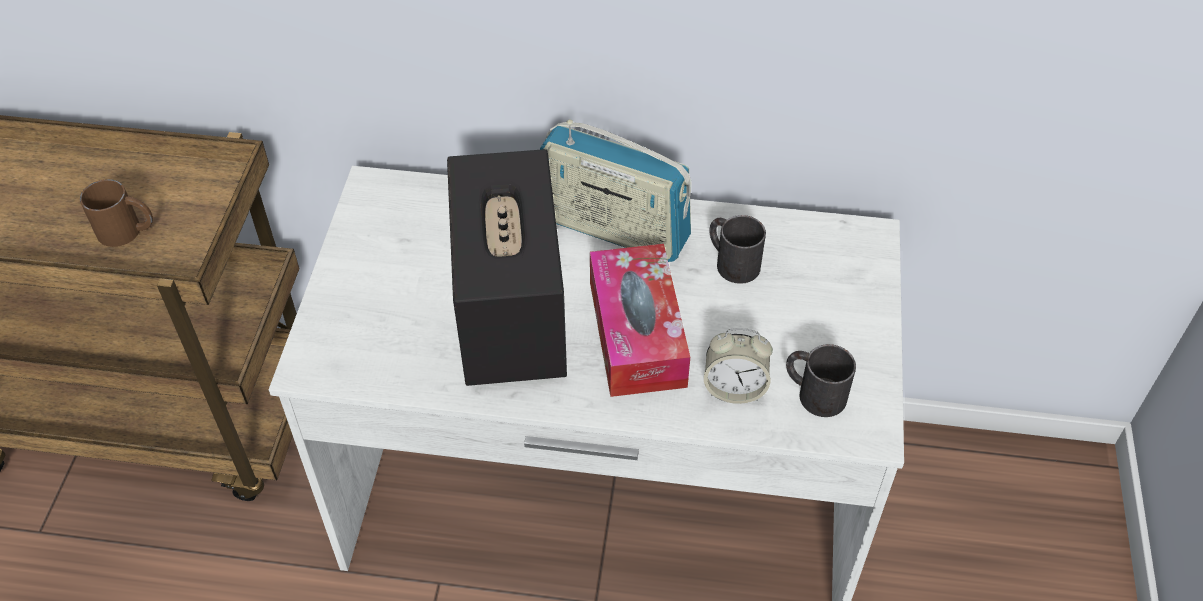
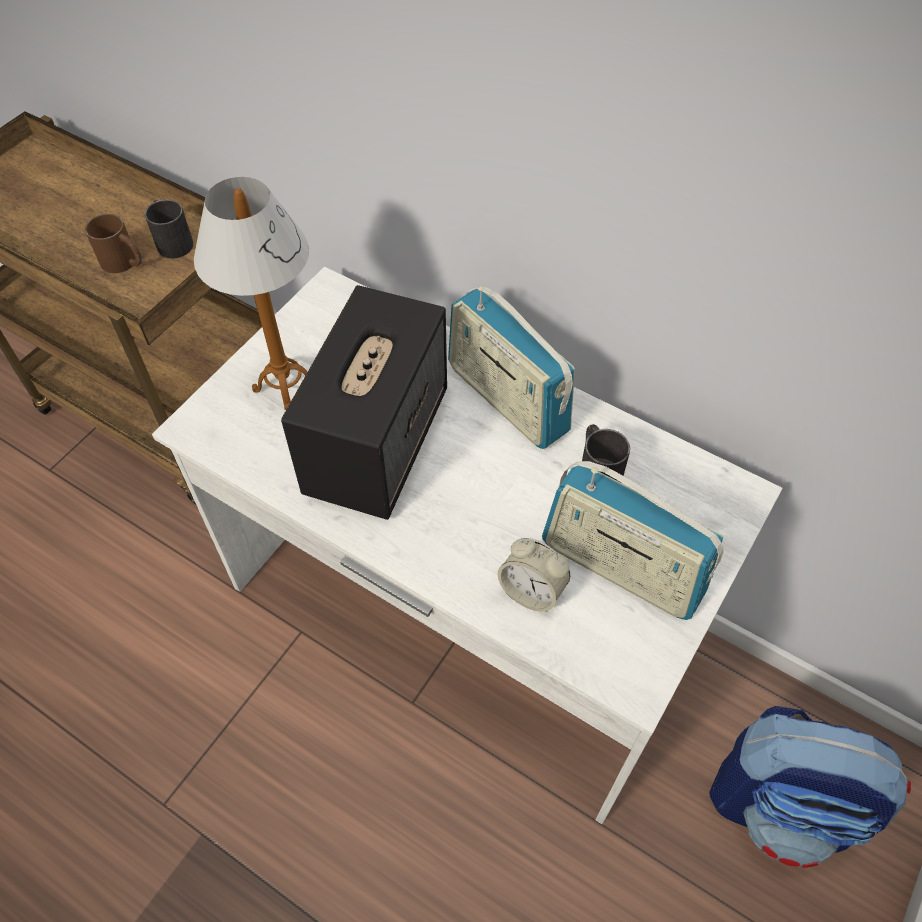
camera: 25 degrees right, 5 degrees up
tissue box [590,244,690,397] -> none
black mug [786,344,856,417] -> black mug moved to [145,199,193,259]
none -> table lamp [194,177,309,410]
none -> radio [542,461,724,620]
none -> backpack [709,706,911,868]

